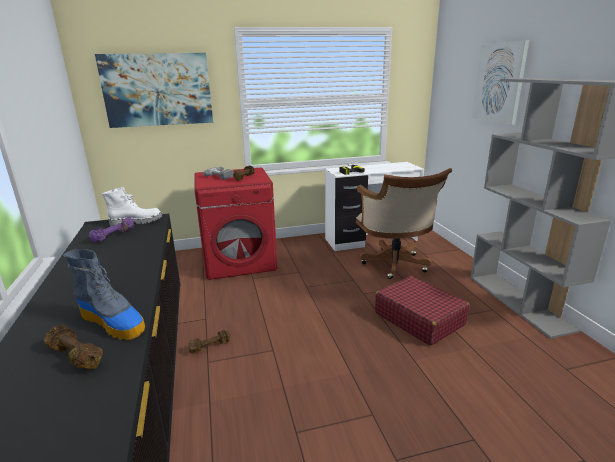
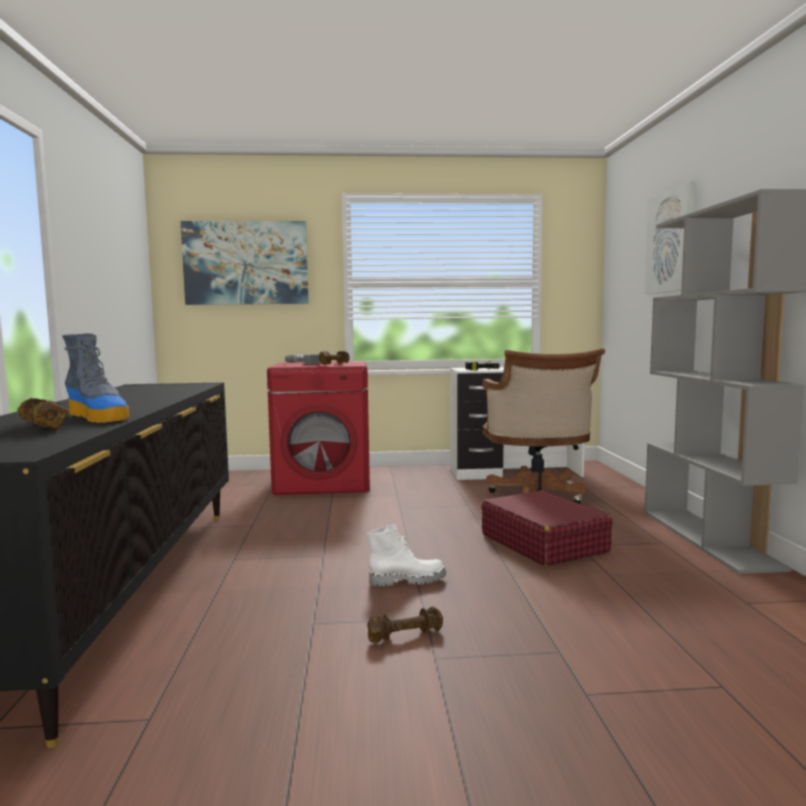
camera: 10 degrees right, 15 degrees down
purple dumbbell [89,217,134,242] -> none
white boot [102,187,163,227] -> white boot moved to [367,524,446,587]
brown dumbbell [189,330,230,353] -> brown dumbbell moved to [367,607,443,643]

